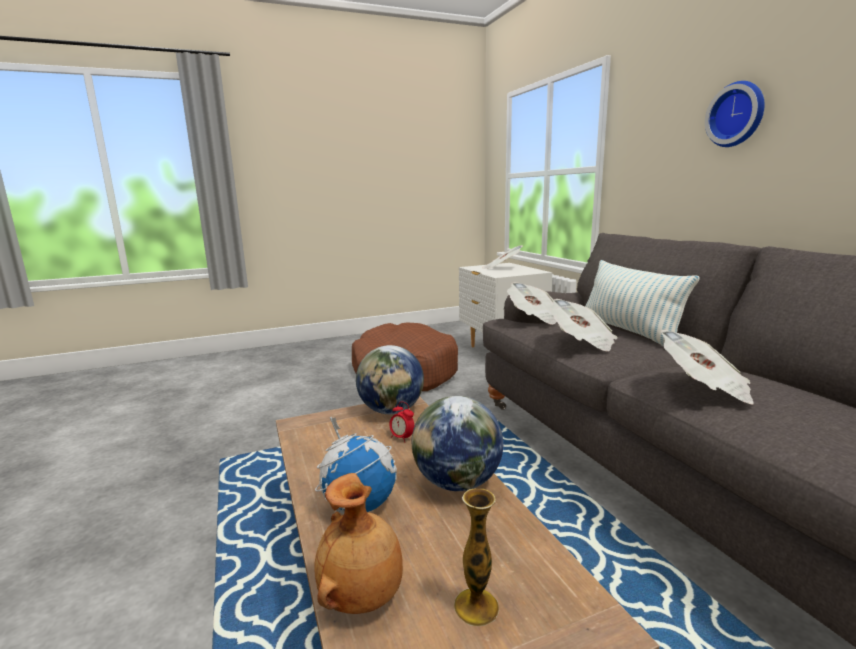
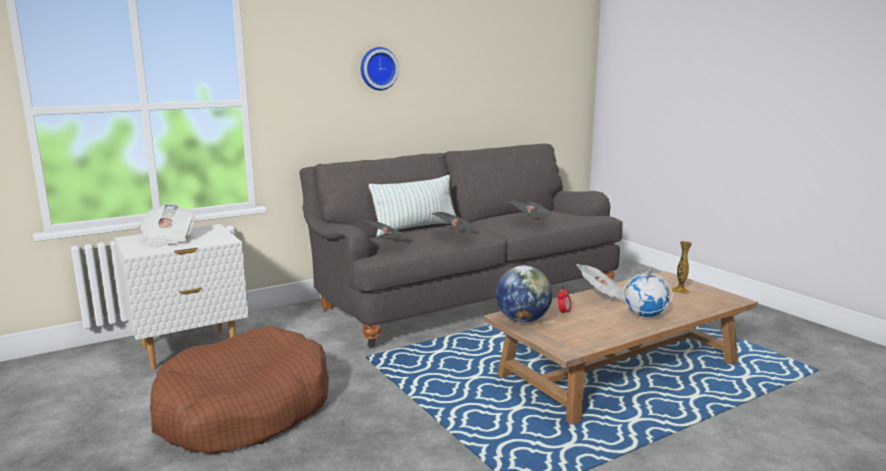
camera: 100 degrees left, 0 degrees up
brown vase [314,473,403,614] -> none
globe [412,396,503,491] -> newspaper [576,264,626,301]

